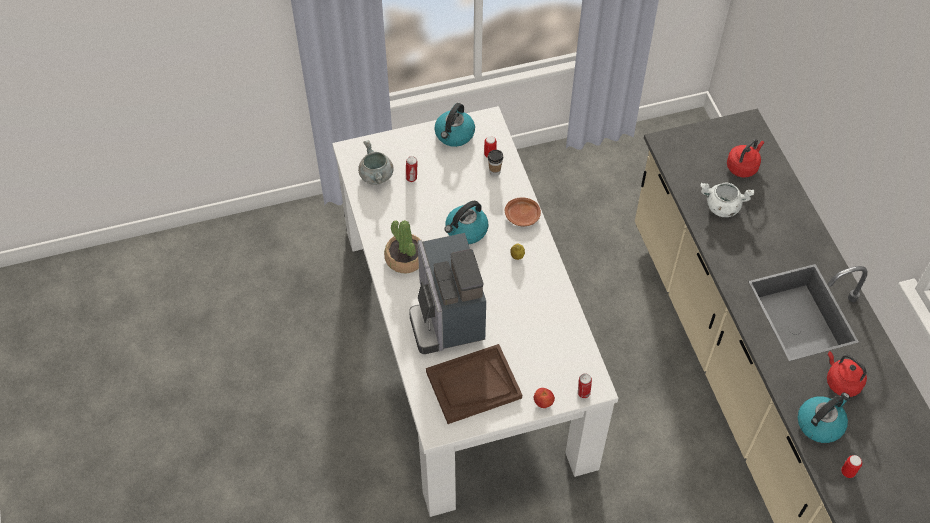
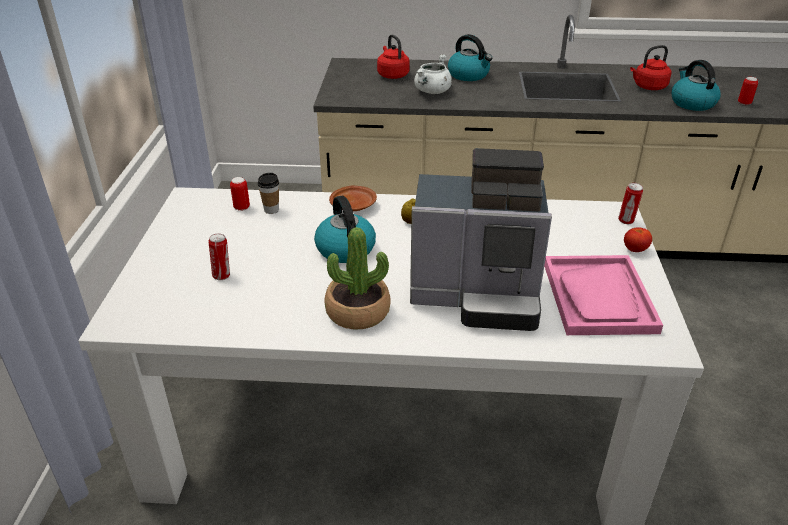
camera: 70 degrees left, 20 degrees down
grey cooking pot [358,140,394,185] -> none
brown tray [426,344,522,424] -> pink tray [544,255,663,335]
kettle [435,103,475,147] -> kettle moved to [448,34,492,81]

